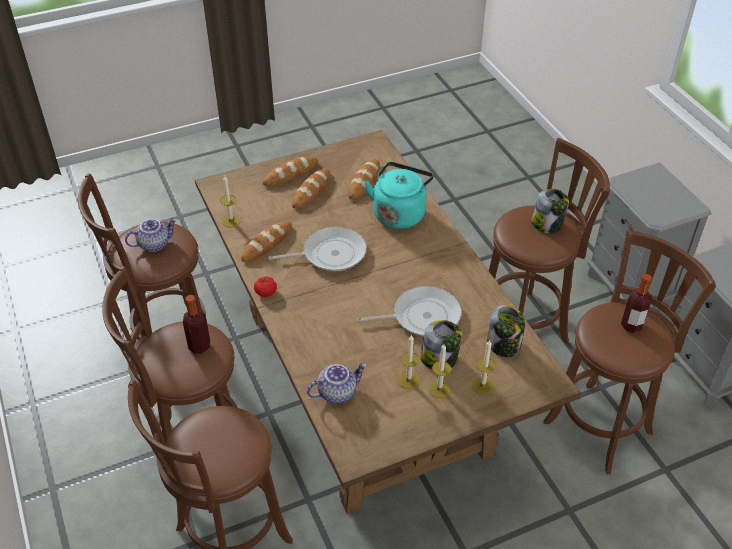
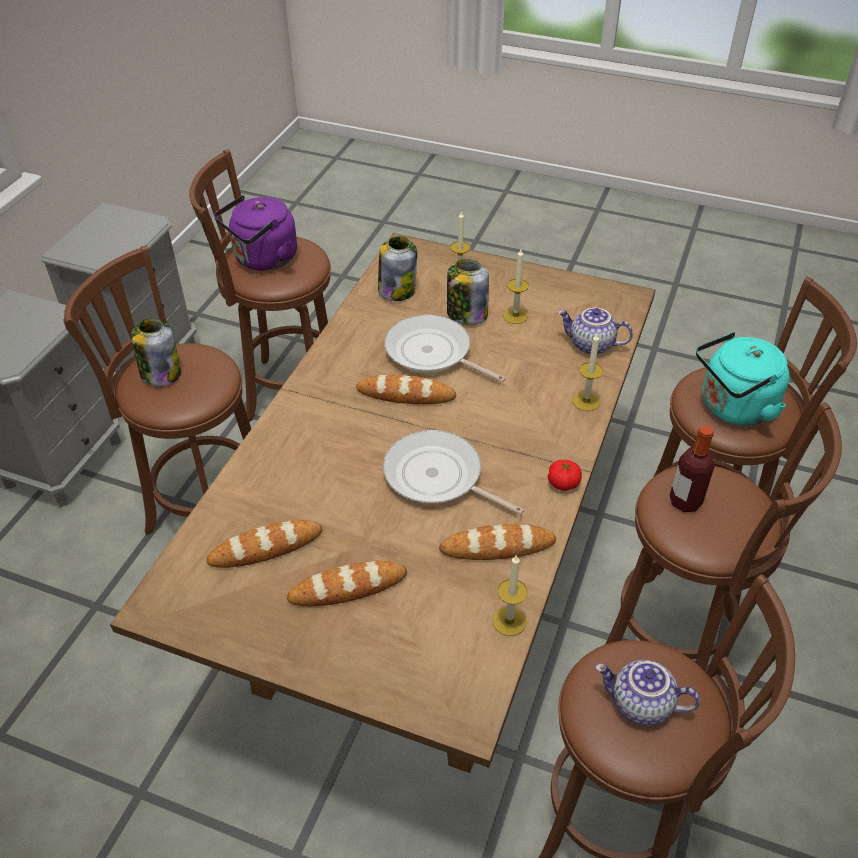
camera: 135 degrees left, 0 degrees up
bread [263,157,318,186] -> bread moved to [356,375,456,404]
turquoise kettle [364,162,434,229] -> turquoise kettle moved to [696,332,789,426]
candle [429,344,451,398] -> candle moved to [572,334,603,411]
bottle [621,274,652,333] -> purple kettle [214,195,297,271]

